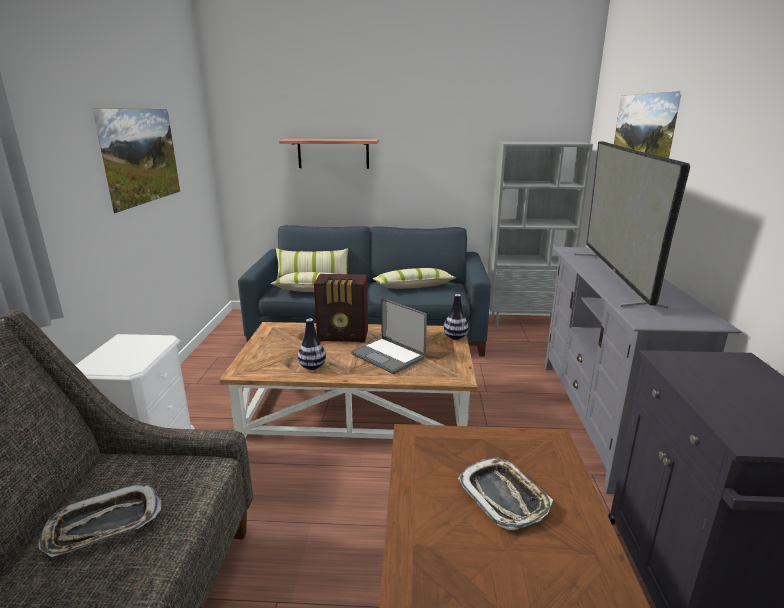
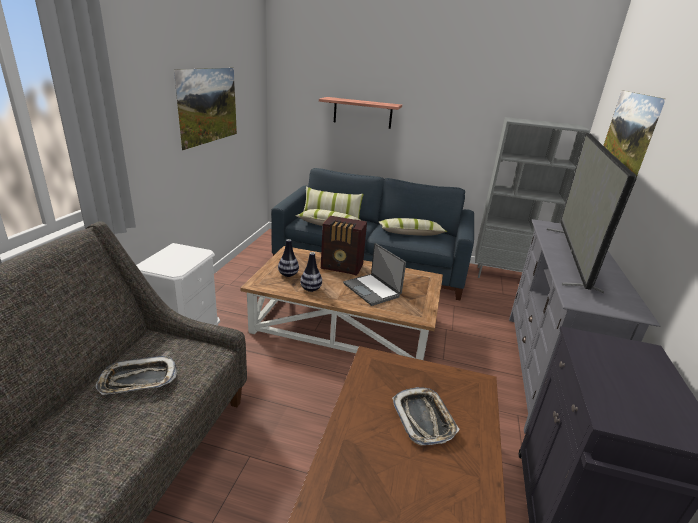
camera: 10 degrees right, 5 degrees up
vase [444,294,469,340] -> vase moved to [278,239,299,277]

